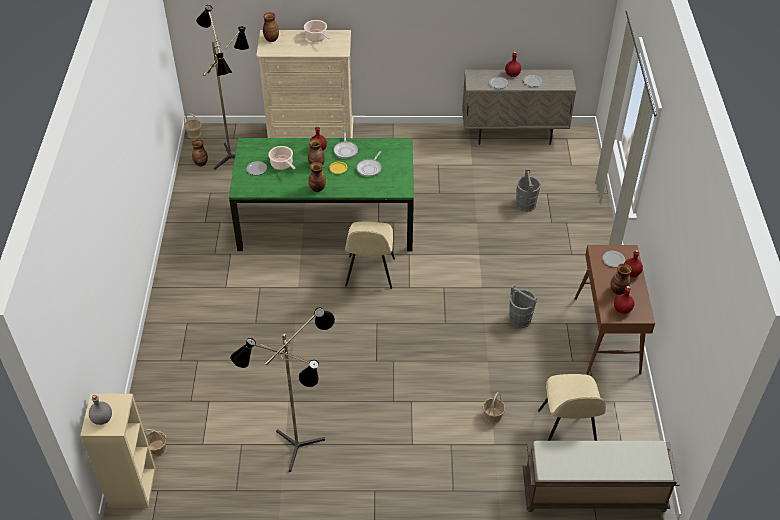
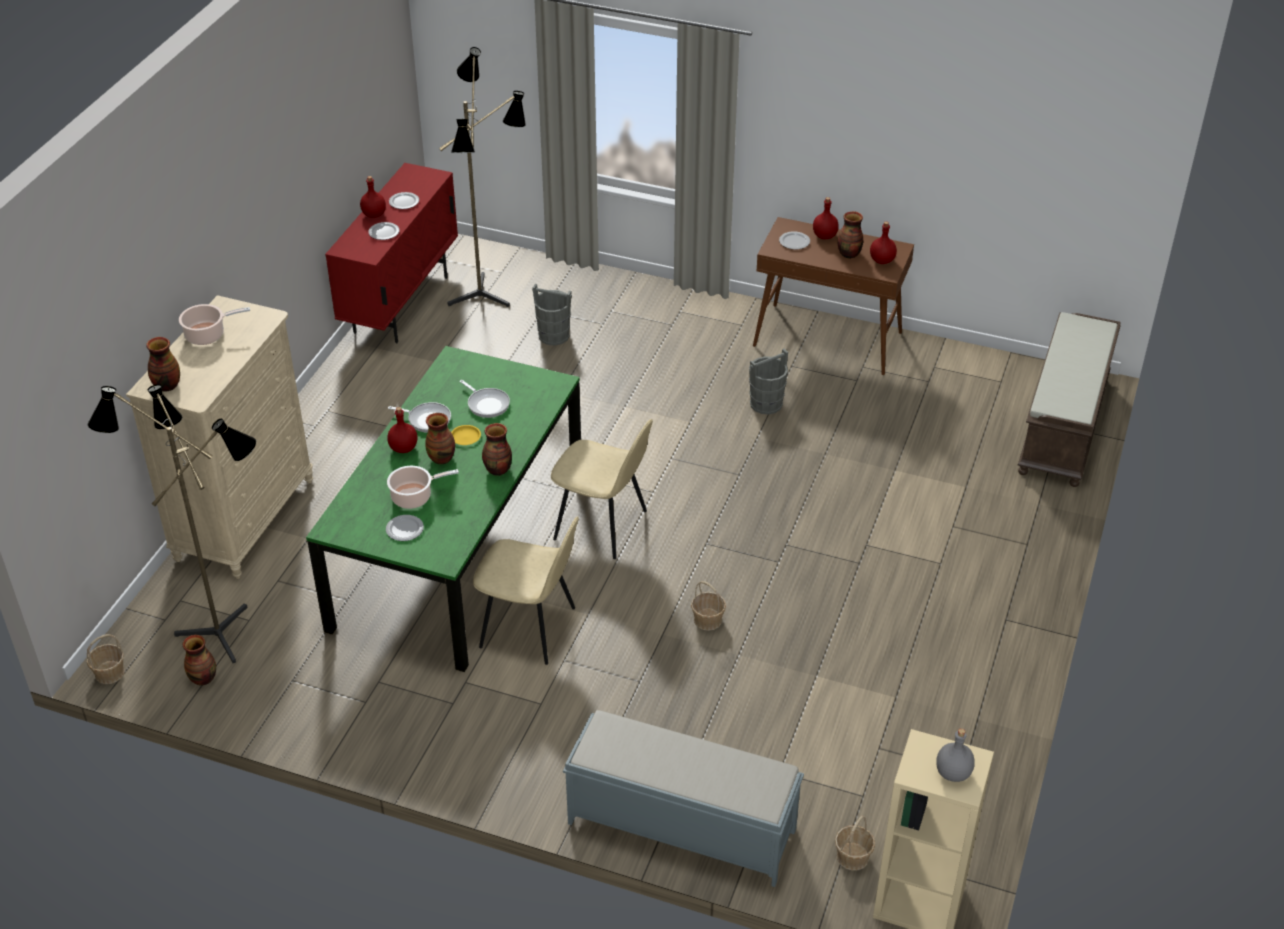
camera: 70 degrees left, 5 degrees down
floor lamp [230,307,335,472] -> floor lamp moved to [439,47,526,307]
beige cabinet [462,70,576,145] -> red cabinet [325,163,458,343]
basket [483,392,505,424] -> basket moved to [691,581,726,631]
beige chair [538,374,606,441] -> beige chair moved to [473,516,579,665]
none -> grey bench [563,710,804,887]

